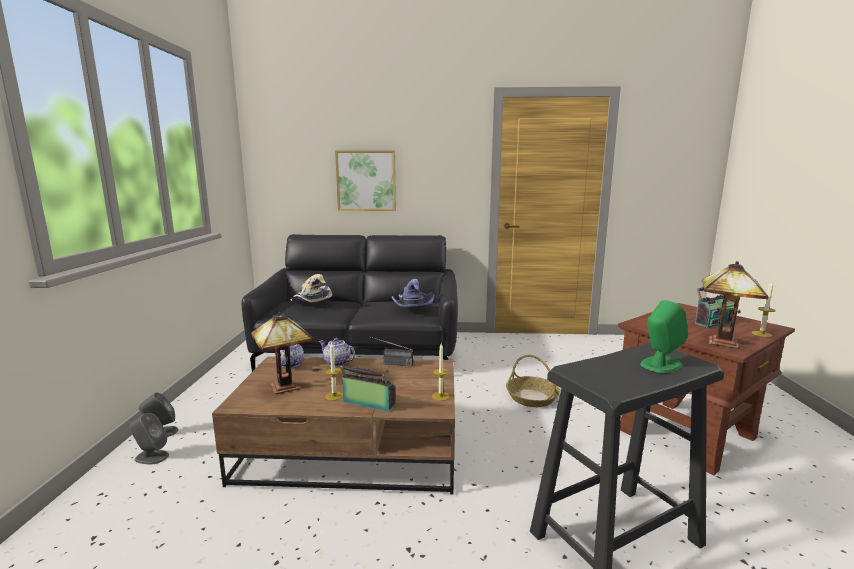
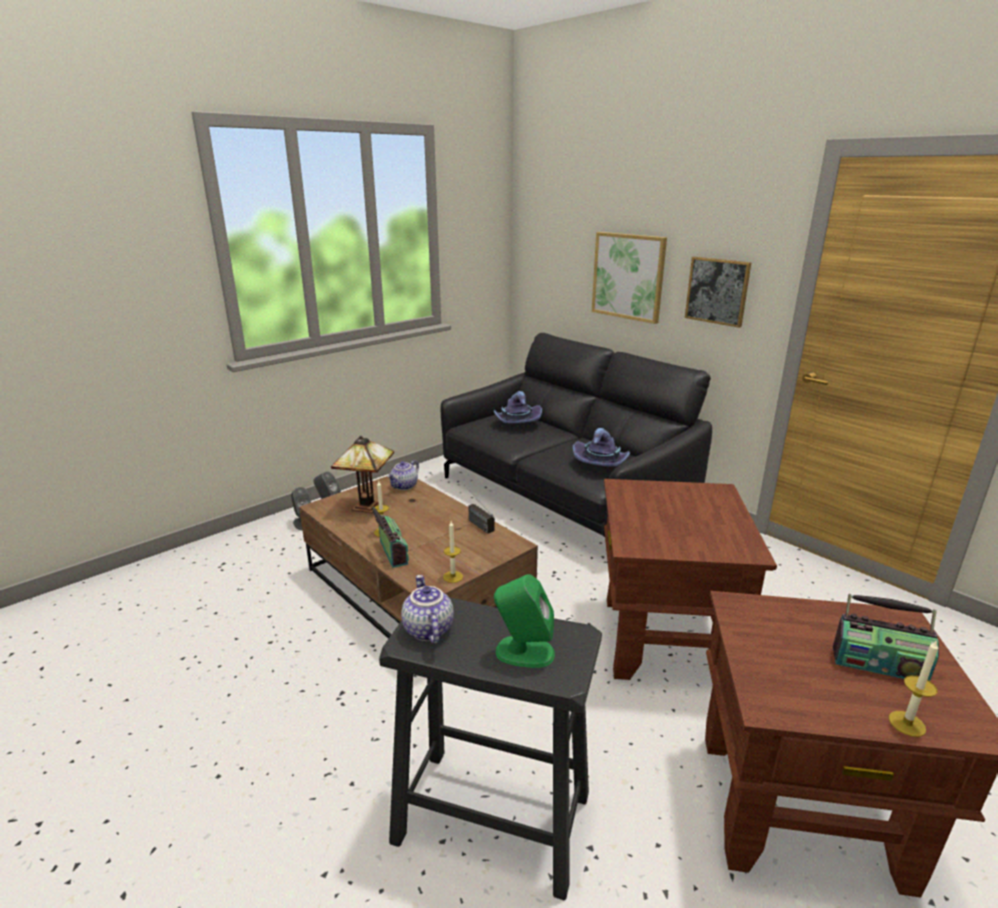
camera: 45 degrees right, 10 degrees up
beige hat [290,274,332,303] -> purple hat [493,391,542,423]
teapot [319,338,355,367] -> teapot moved to [401,575,454,644]
basket [506,355,560,407] -> brown side table [604,479,777,680]
table lamp [702,261,769,349] -> none
none -> picture [685,257,751,328]

